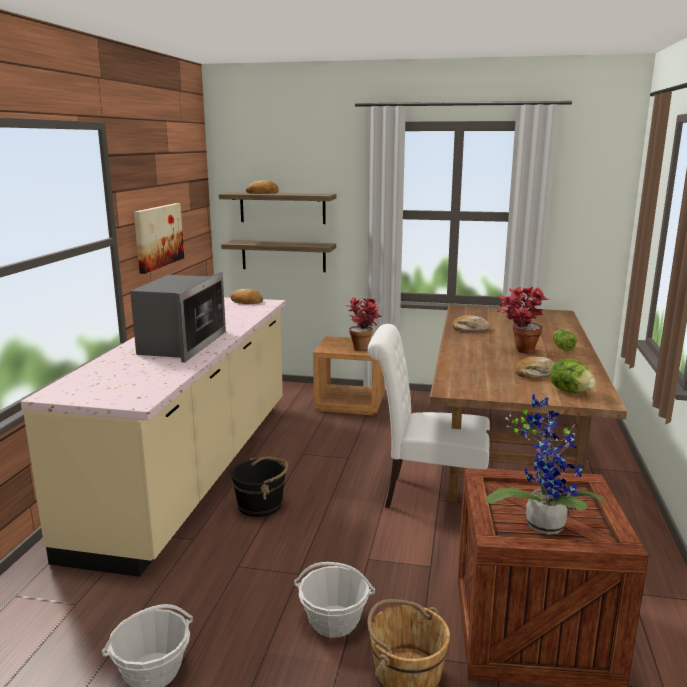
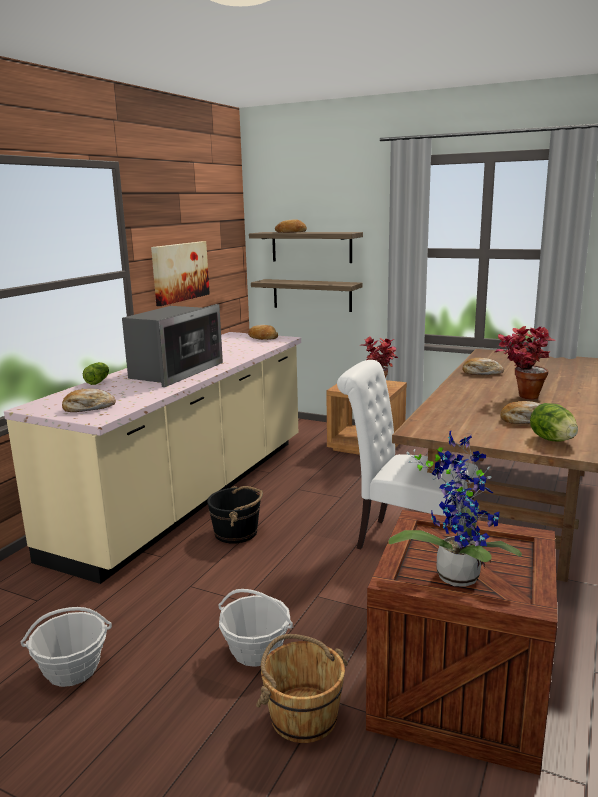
camera: 15 degrees right, 0 degrees up
lettuce [553,330,577,351] -> lettuce moved to [83,362,109,385]
none -> bread [62,389,116,412]

